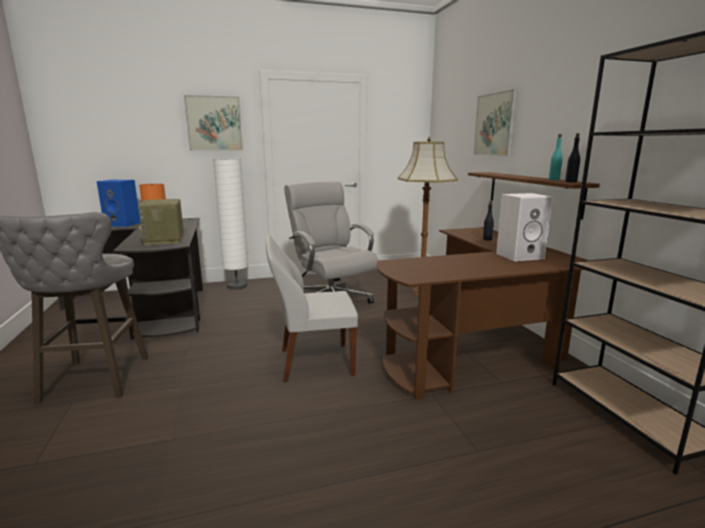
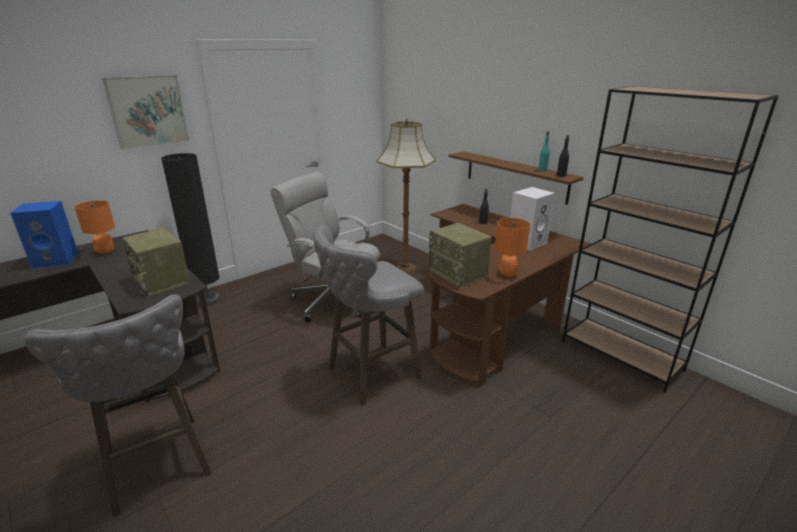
camera: 25 degrees left, 10 degrees up
white floor lamp [213,158,248,290] -> black floor lamp [161,153,220,306]
white chair [266,234,358,382] -> grey stool [314,224,424,406]
picture [473,89,517,156] -> none
none -> radio [429,223,492,289]
none -> orange table lamp [495,218,530,277]

